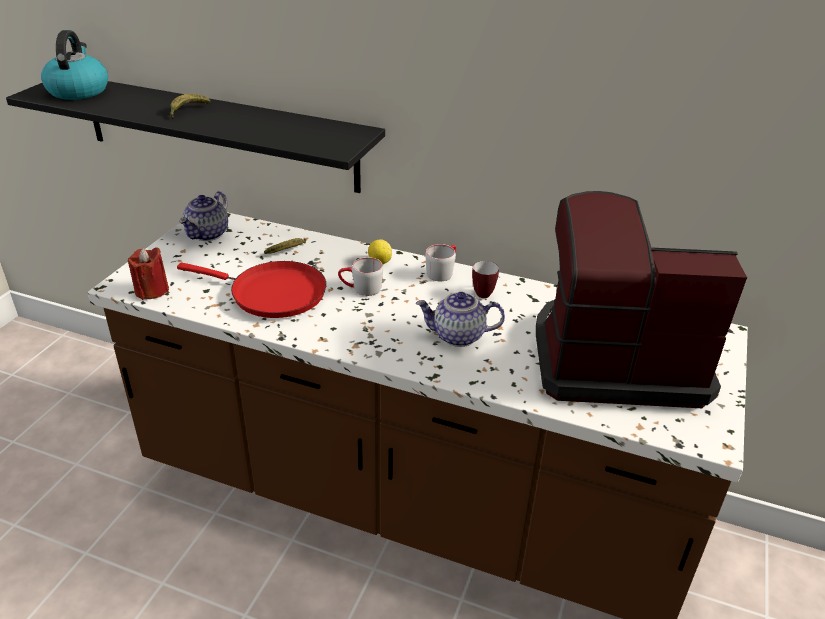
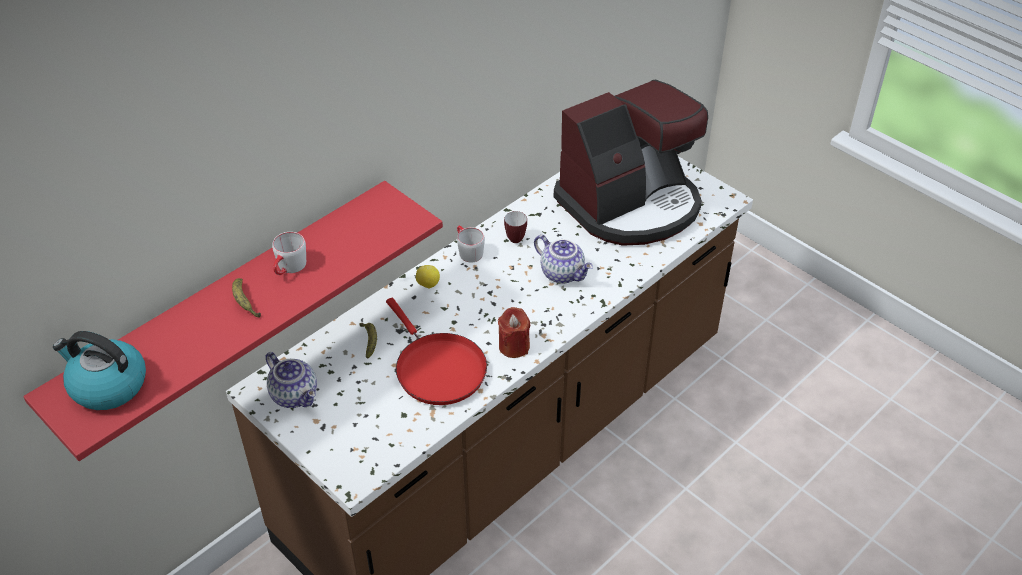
camera: 65 degrees left, 10 degrees up
black shelf [6,81,385,193] -> red shelf [23,181,443,461]
red candle [128,247,169,300] -> red candle moved to [498,307,530,358]
red frying pan [177,261,326,318] -> red frying pan turned 105 degrees clockwise [386,298,487,405]
grey mug [338,257,383,296] -> grey mug moved to [272,232,306,275]
teapot [416,292,505,347] -> teapot turned 75 degrees counterclockwise [534,235,593,284]
coffee machine [536,191,747,408] -> coffee machine turned 150 degrees counterclockwise [554,80,708,246]

